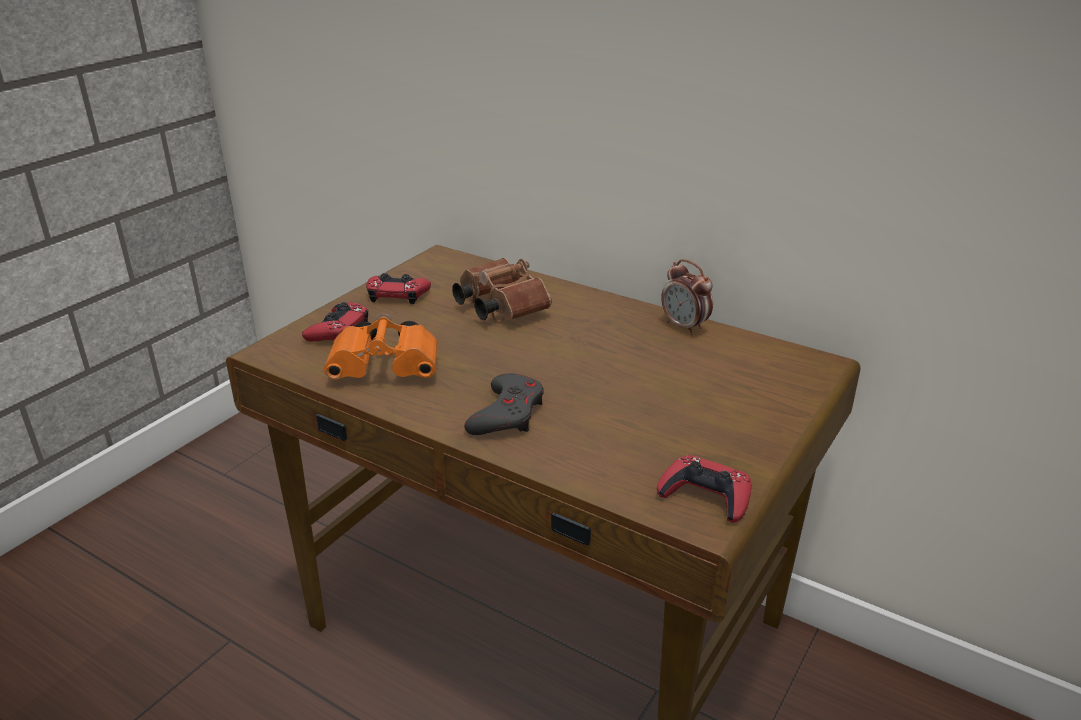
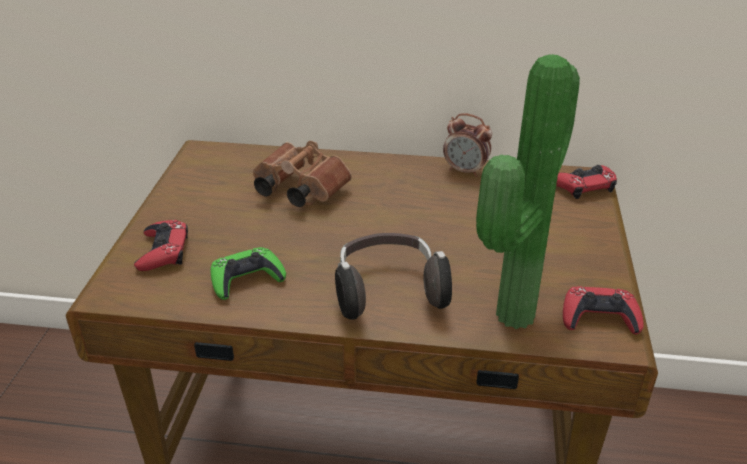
camera: 25 degrees left, 5 degrees up
orange binoculars [324,314,438,379] -> green game controller [210,247,286,300]
red game controller [366,273,431,304] -> red game controller moved to [556,165,617,199]
grey game controller [464,373,544,435] -> headphones [335,233,452,320]
none -> potted plant [476,54,580,329]

